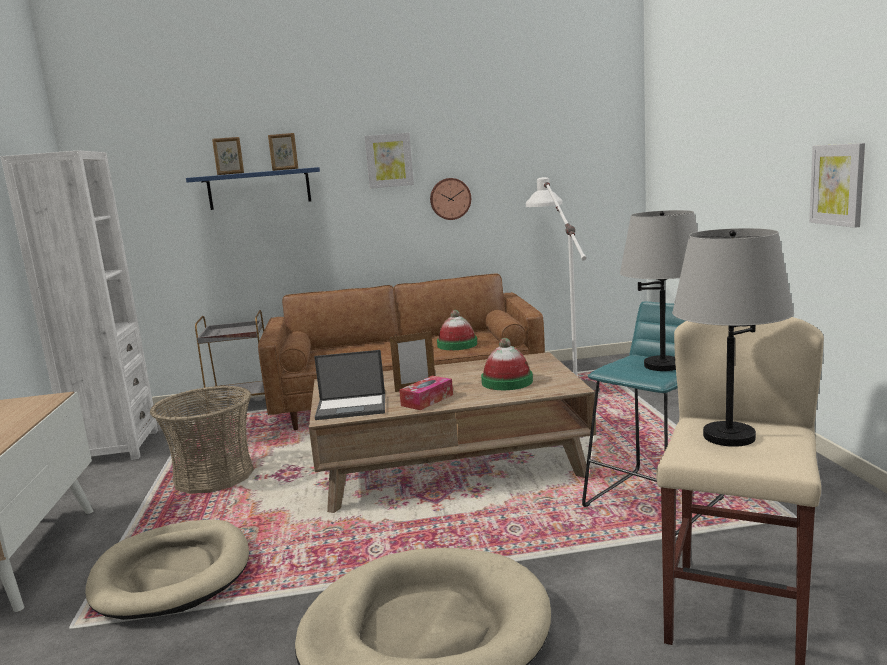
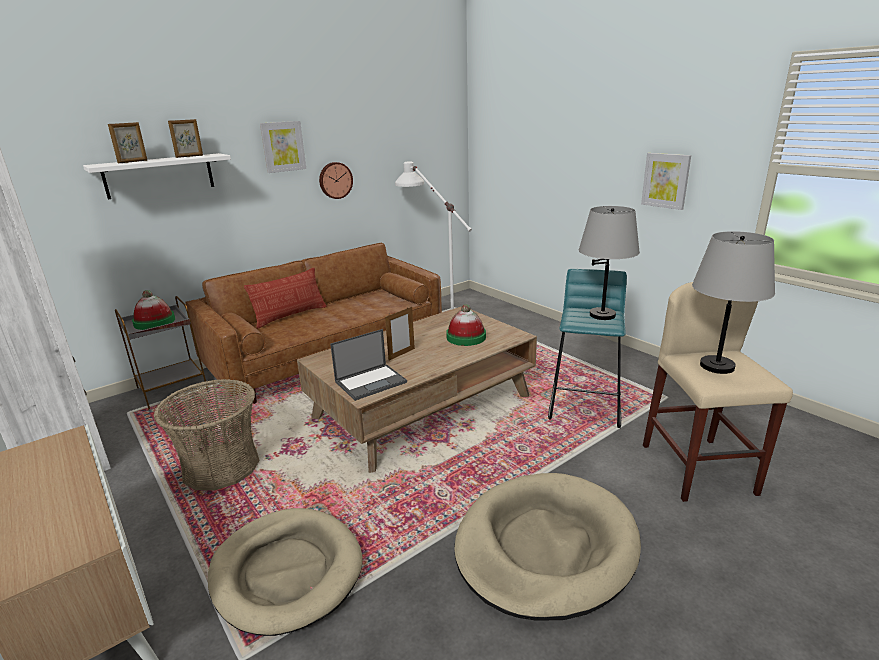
camera: 30 degrees left, 10 degrees up
blue shelf [186,167,320,210] -> white shelf [83,153,231,200]
tissue box [399,376,453,410] -> none
hat [437,310,477,350] -> hat moved to [132,290,175,330]
none -> pillow [244,268,327,329]

